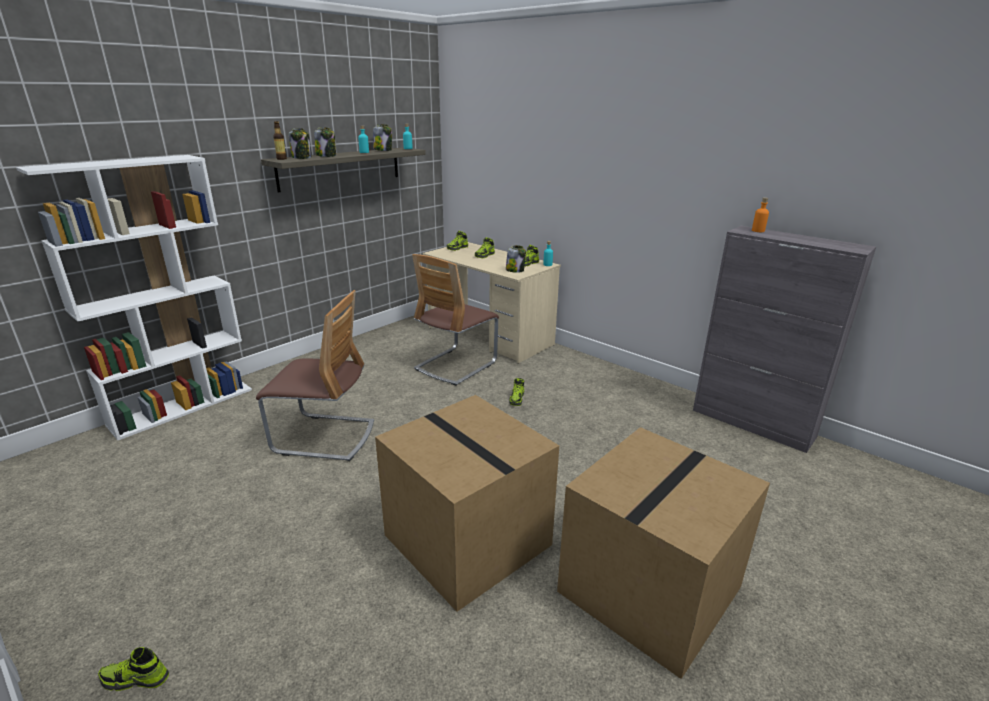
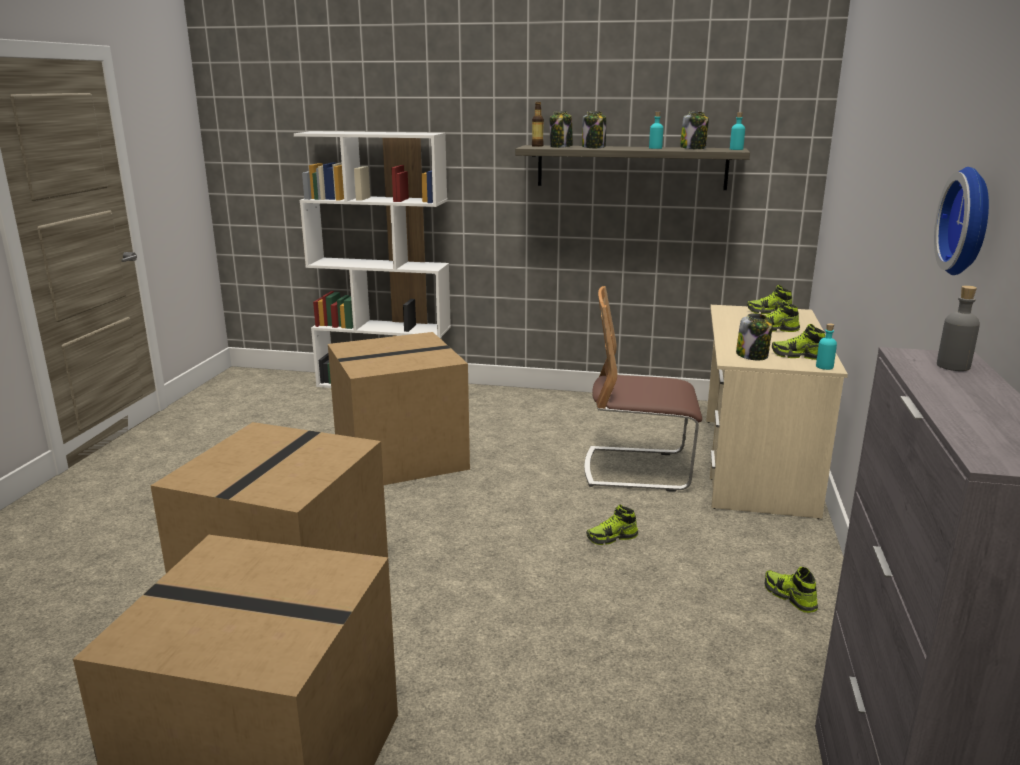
camera: 60 degrees right, 5 degrees down
shoe [98,647,169,691] -> shoe moved to [764,567,818,613]
chair [256,290,374,461] -> cardboard box [328,332,470,485]
orange bottle [752,197,769,232] -> grey bottle [937,285,980,371]
none -> wall clock [934,167,989,275]

